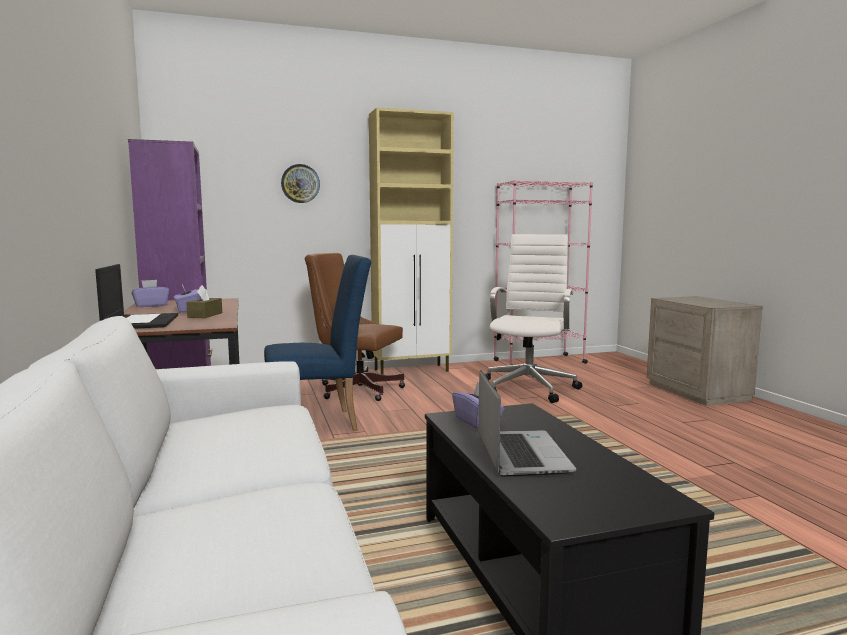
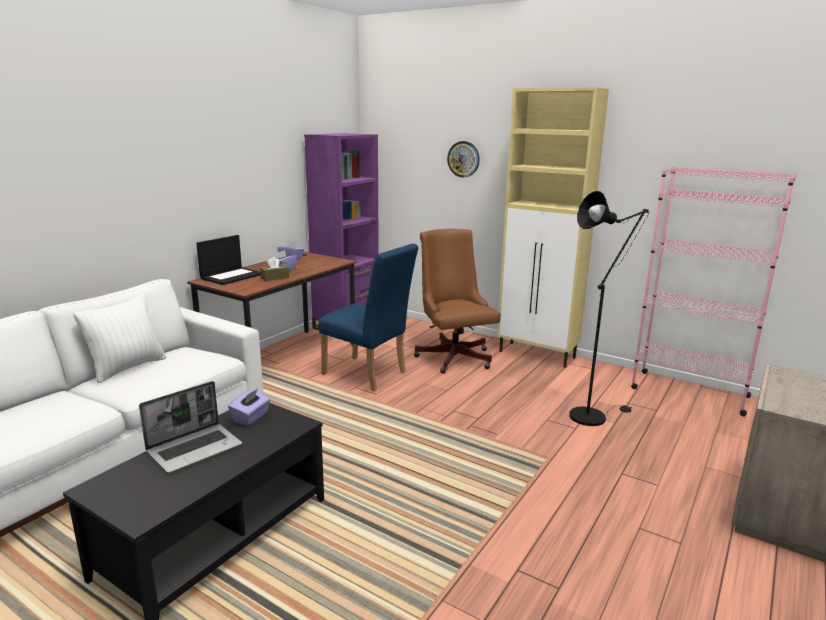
camera: 50 degrees right, 10 degrees up
white office chair [485,234,582,403] -> black floor lamp [569,191,649,426]
none -> white pillow [73,294,166,383]

